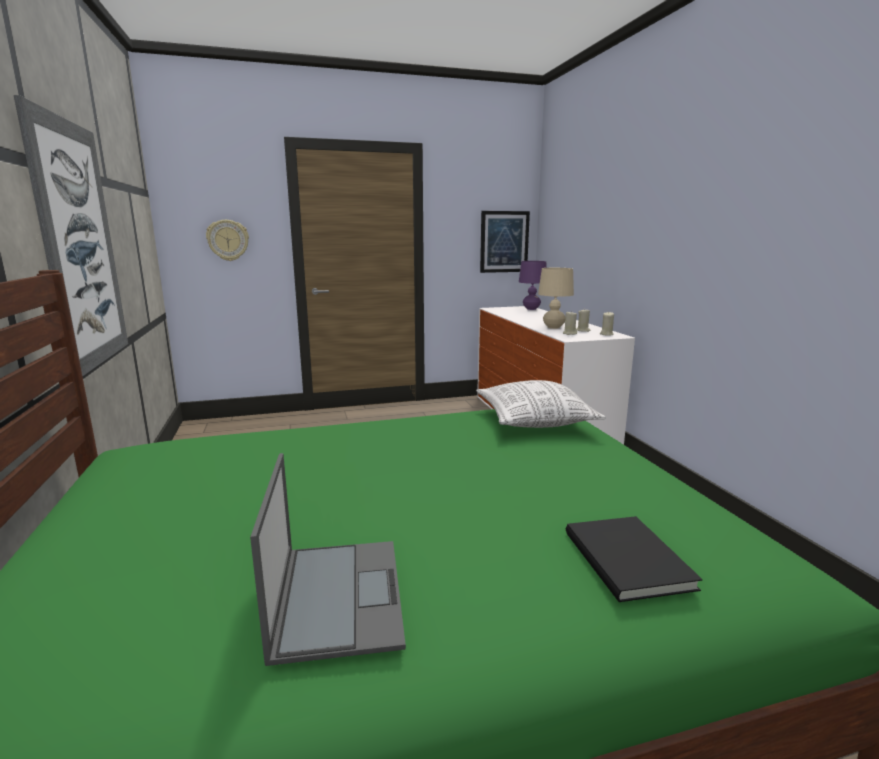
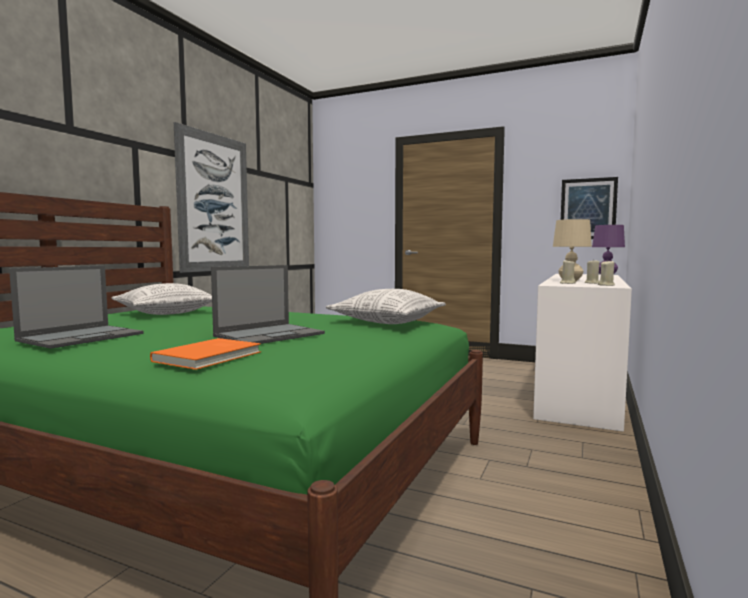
camera: 40 degrees right, 10 degrees down
wall clock [206,220,249,261] -> none
black book [566,516,703,602] -> orange book [150,338,261,370]
none -> pillow [111,283,212,315]
none -> laptop [211,265,325,344]

